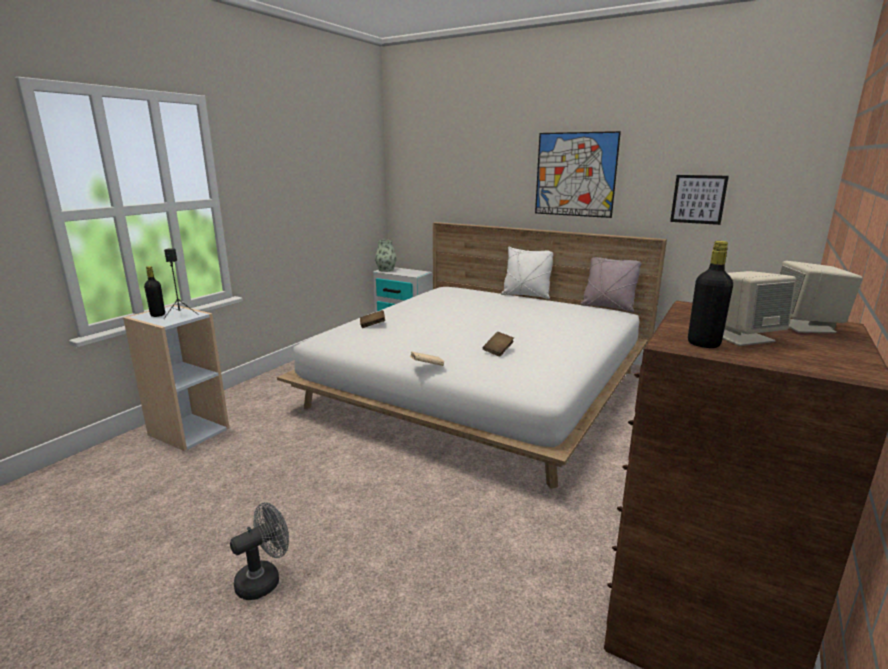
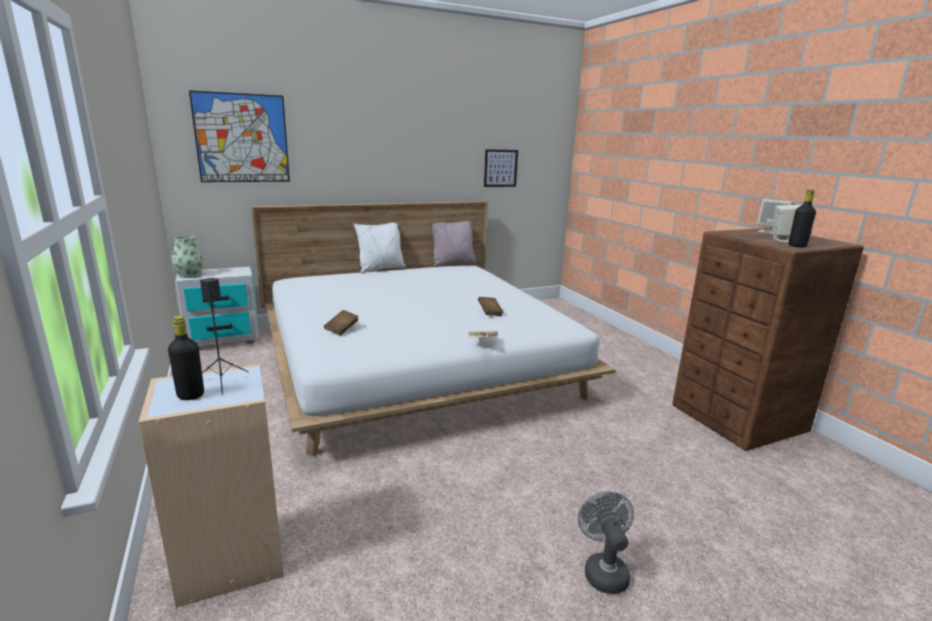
camera: 55 degrees left, 0 degrees up
picture [535,131,621,218] -> picture moved to [189,90,290,182]

